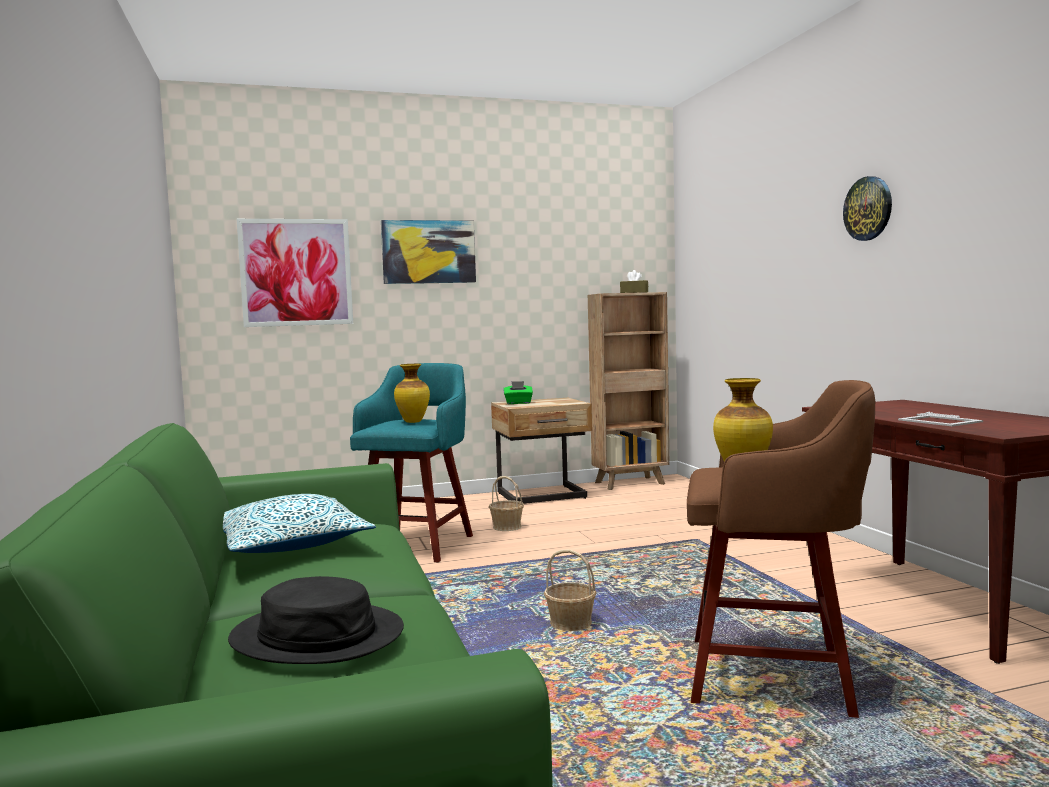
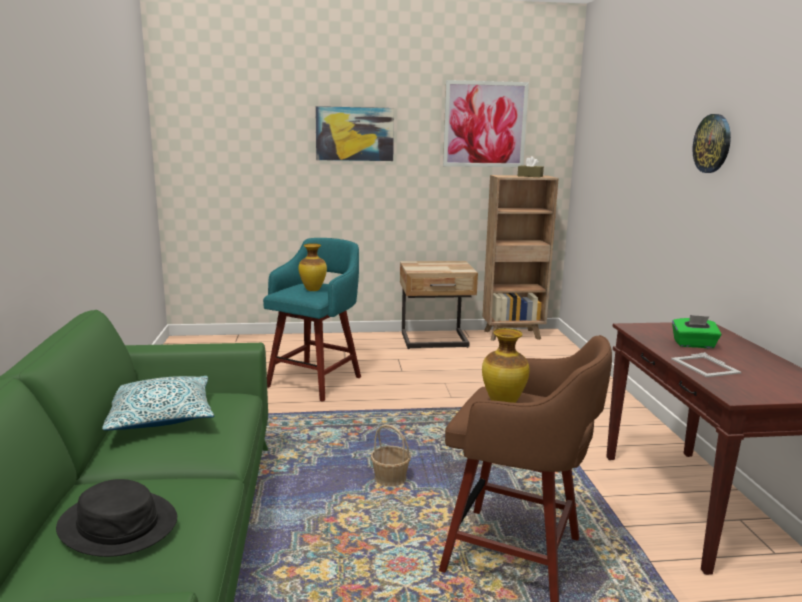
camera: 10 degrees right, 10 degrees up
picture [237,219,353,327] -> picture moved to [443,80,529,167]
basket [489,476,524,531] -> none
green tissue box [503,381,533,404] -> green tissue box moved to [672,315,721,348]

